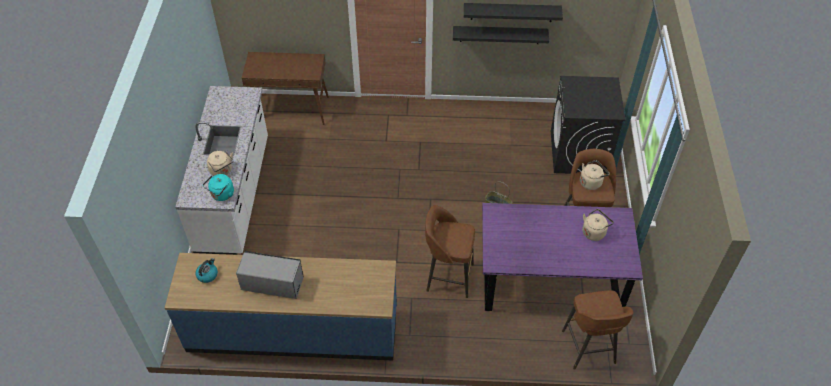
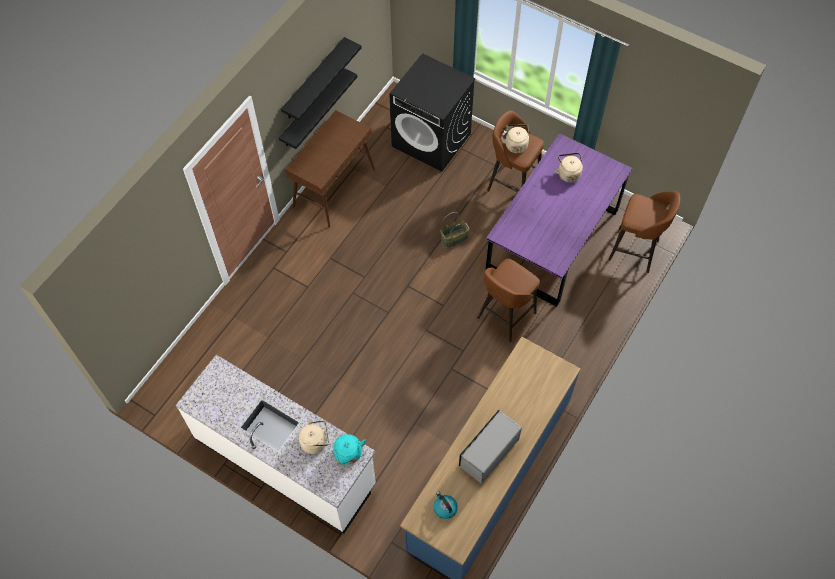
camera: 60 degrees left, 10 degrees up
brown console table [242,52,329,125] -> brown console table moved to [285,110,375,228]

